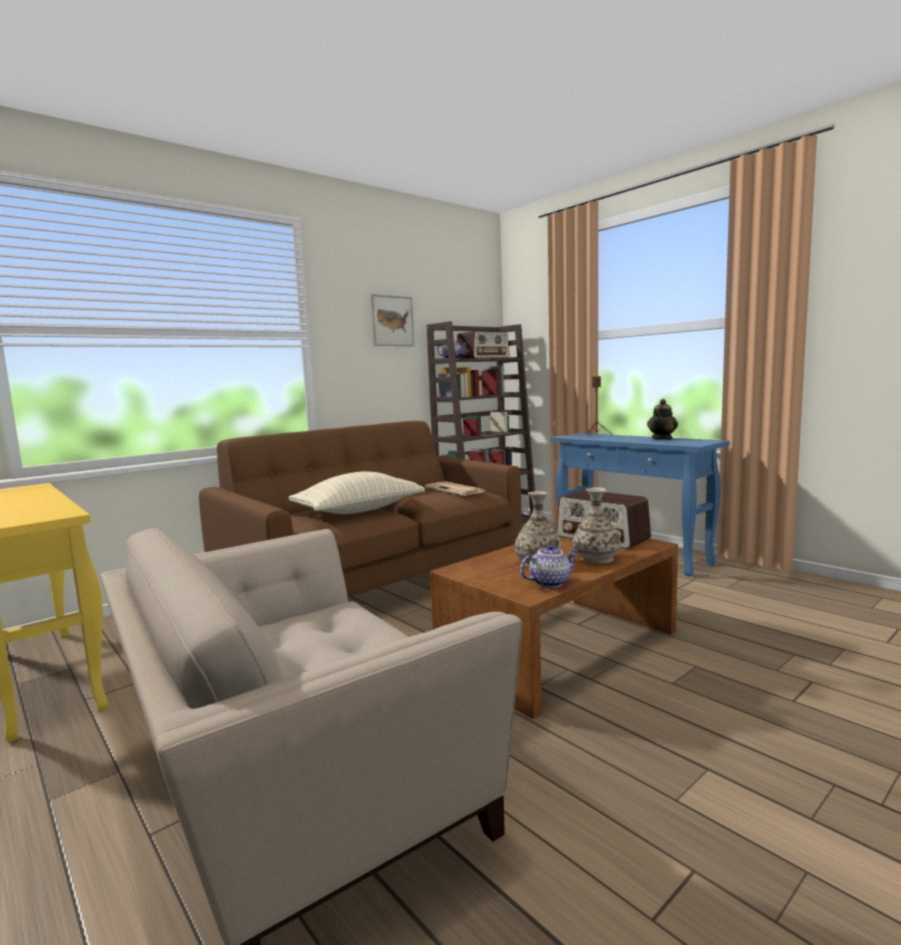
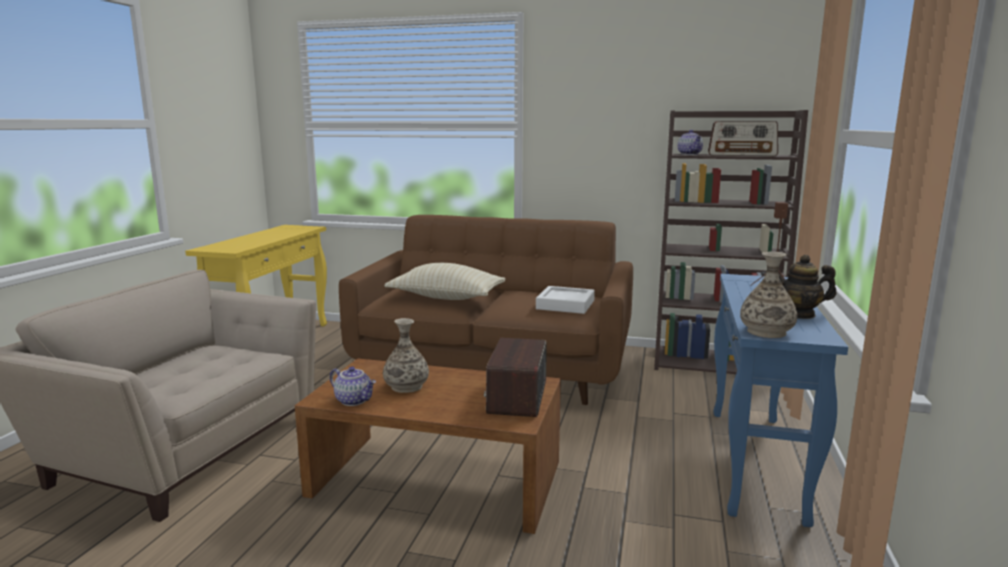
camera: 55 degrees right, 5 degrees up
picture [371,294,414,346] -> none
newspaper [425,481,486,496] -> white tray [536,286,595,314]
vase [573,487,621,564] -> vase moved to [740,252,797,338]

